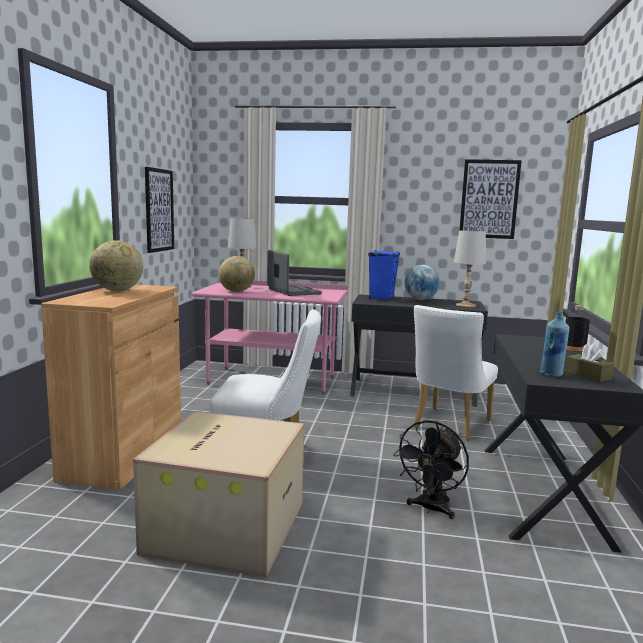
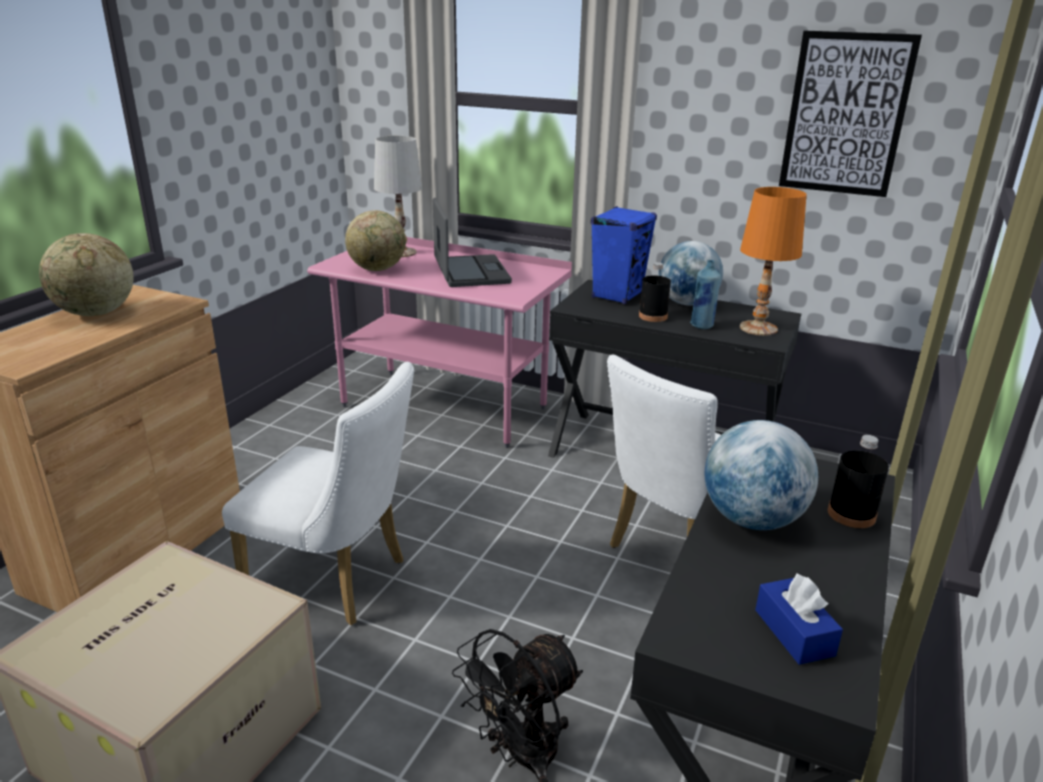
camera: 15 degrees right, 15 degrees up
picture [145,167,174,253] -> none
white table lamp [454,230,486,307] -> orange table lamp [740,187,807,336]
blue bottle [540,312,570,377] -> blue bottle moved to [690,260,721,329]
brown tissue box [565,343,614,382] -> blue tissue box [755,574,843,665]
none -> black bottle [639,262,671,322]
none -> globe [705,420,818,530]

